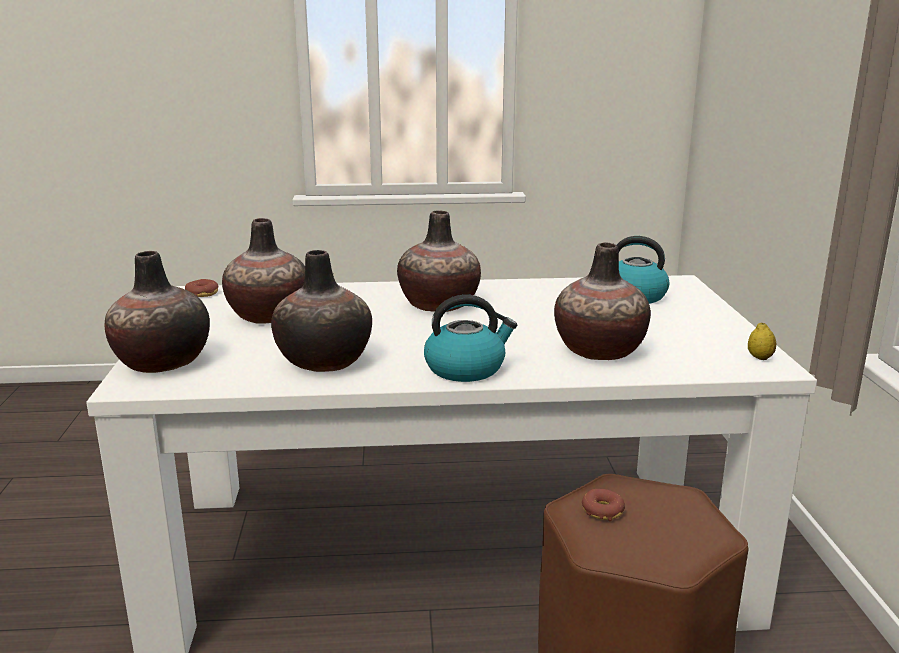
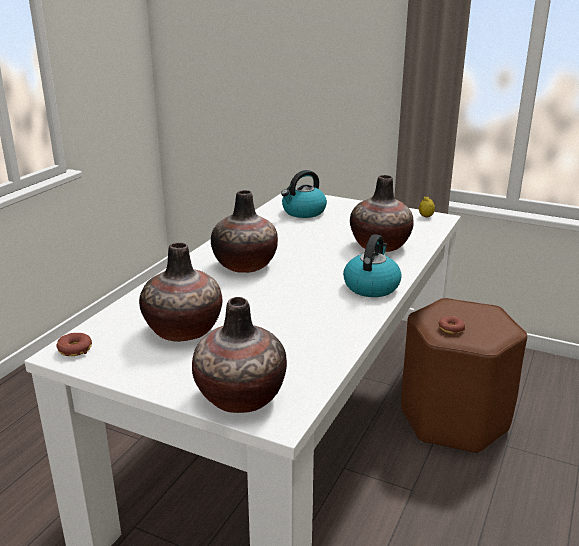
camera: 60 degrees left, 5 degrees up
vase [271,250,372,372] -> none

